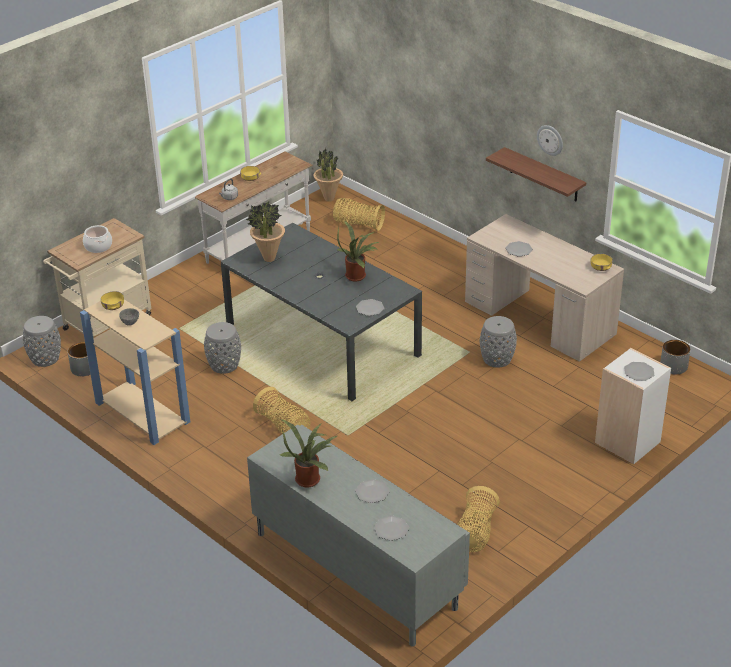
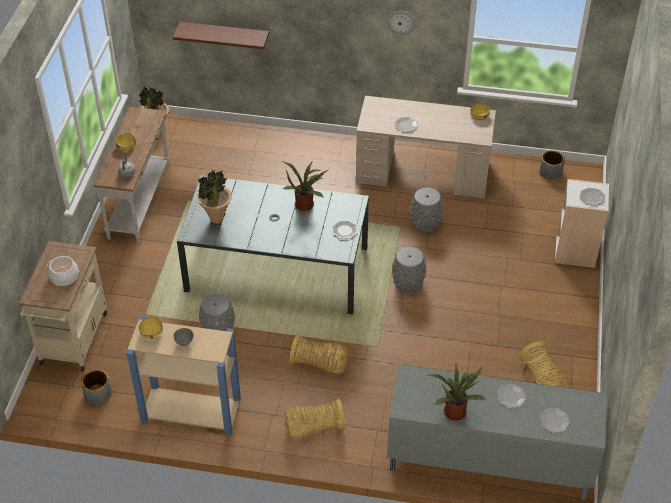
camera: 35 degrees left, 10 degrees up
grey stool [23,316,61,367] -> grey stool moved to [392,247,426,293]
basket [333,198,385,231] -> basket moved to [285,399,345,438]
shelf [486,147,586,201] -> shelf moved to [173,22,269,49]

